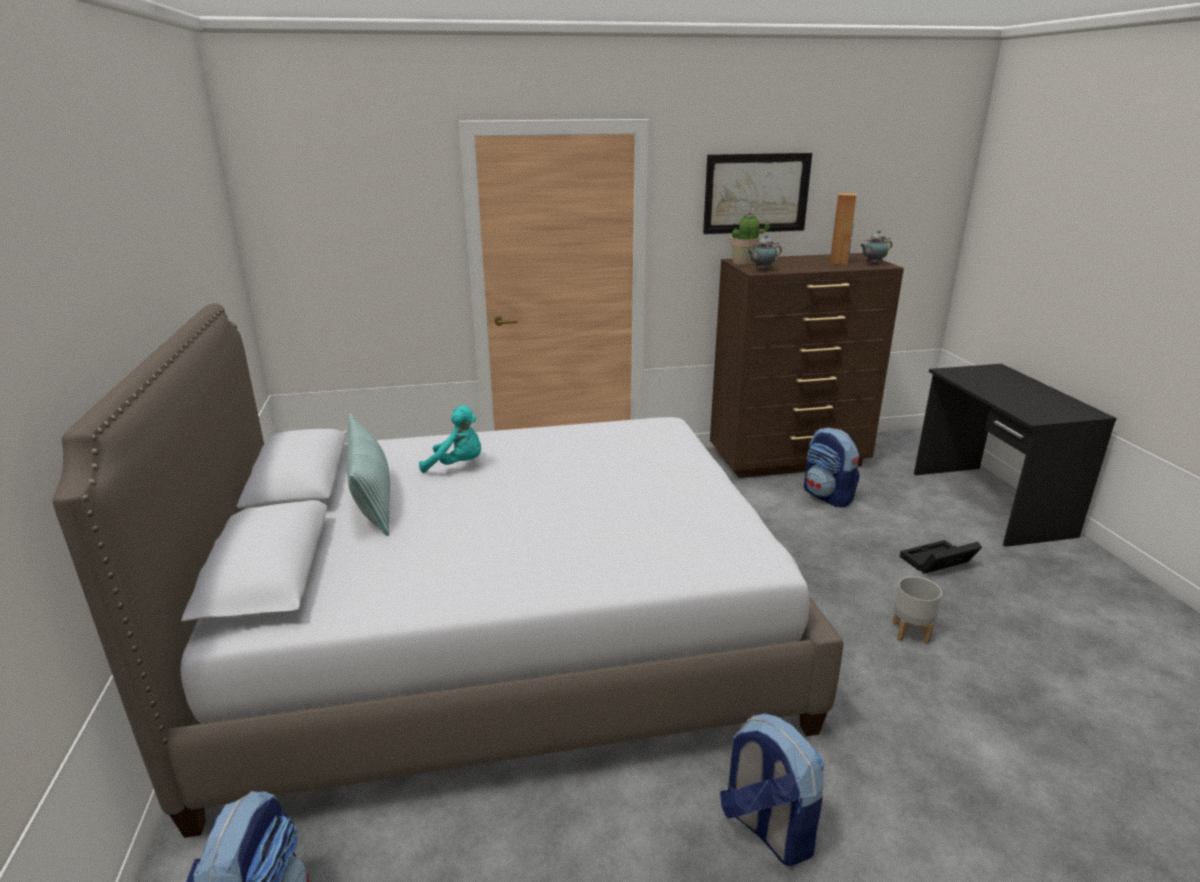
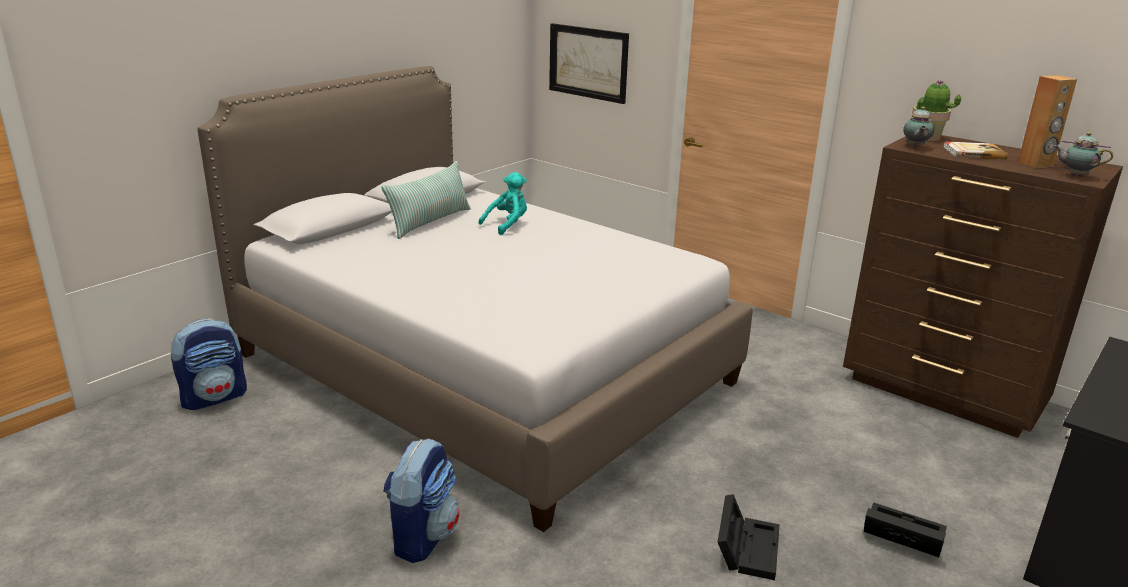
camera: 50 degrees right, 0 degrees up
turquoise plush toy [419,405,481,473] -> turquoise plush toy turned 105 degrees counterclockwise [478,172,527,235]
picture [703,153,812,234] -> picture moved to [549,23,629,104]
teapot [747,235,782,270] -> teapot turned 105 degrees counterclockwise [903,107,934,148]
backpack [804,428,859,508] -> none
grey planter [892,576,942,644] -> black storage box [717,494,780,580]
none -> book [943,141,1008,160]

